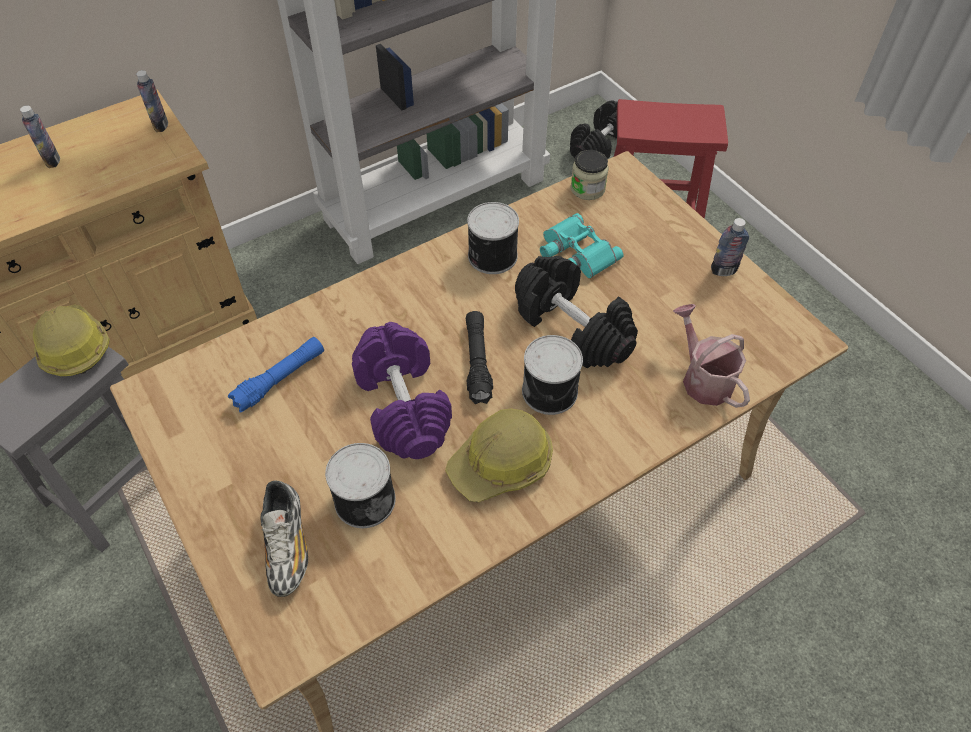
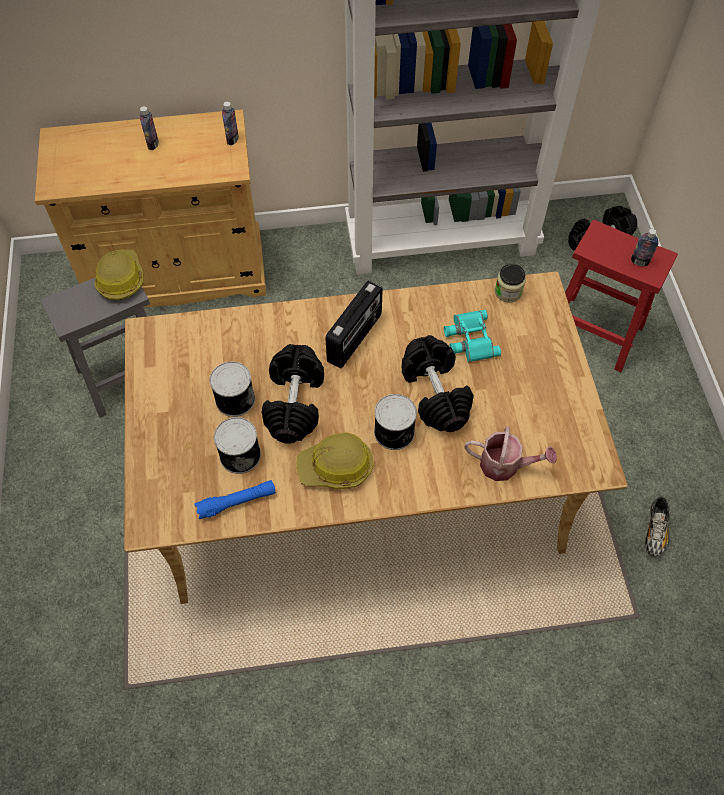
camera: 25 degrees right, 5 degrees up
blue flashlight [228,337,324,413] -> blue flashlight moved to [194,480,276,519]
shoe [260,480,308,597] -> shoe moved to [645,496,670,557]
purple dumbbell [352,322,452,459] -> black dumbbell [262,344,324,444]
black flashlight [466,311,493,404] -> none
can [467,202,519,274] -> can moved to [210,361,255,417]
watering can [673,304,750,408] -> watering can turned 105 degrees clockwise [465,427,557,481]
bottle [711,218,749,276] -> bottle moved to [631,229,658,266]
none -> radio [325,281,383,368]

